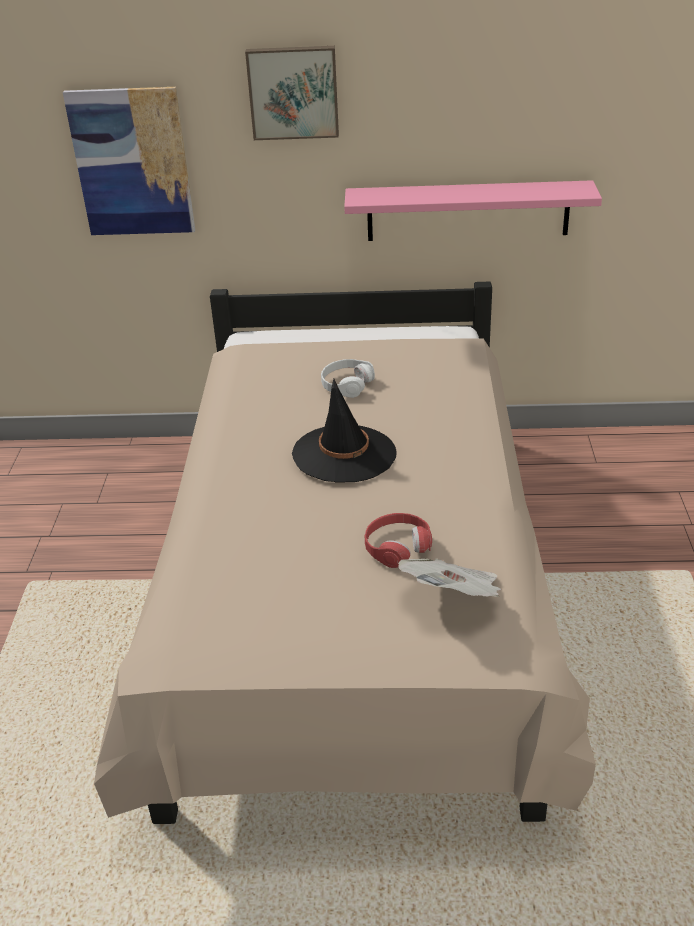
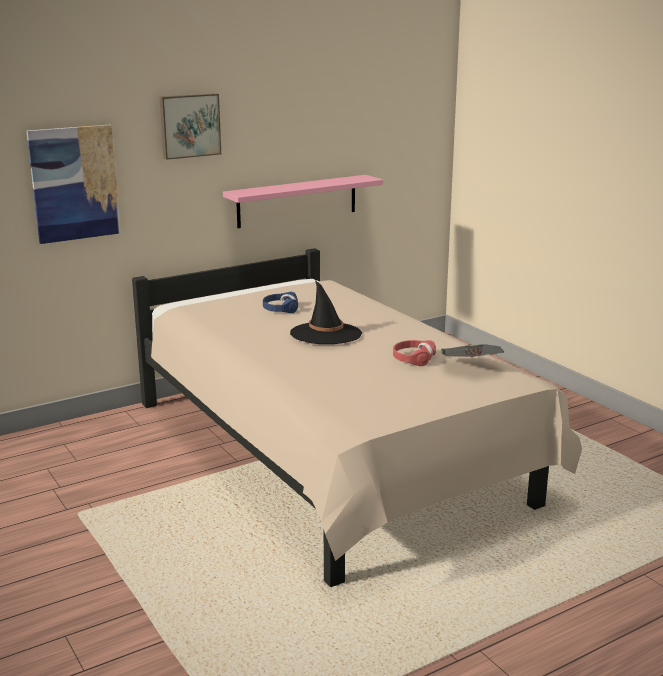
camera: 35 degrees left, 15 degrees down
white headphones [321,359,375,398] -> blue headphones [263,292,298,313]

